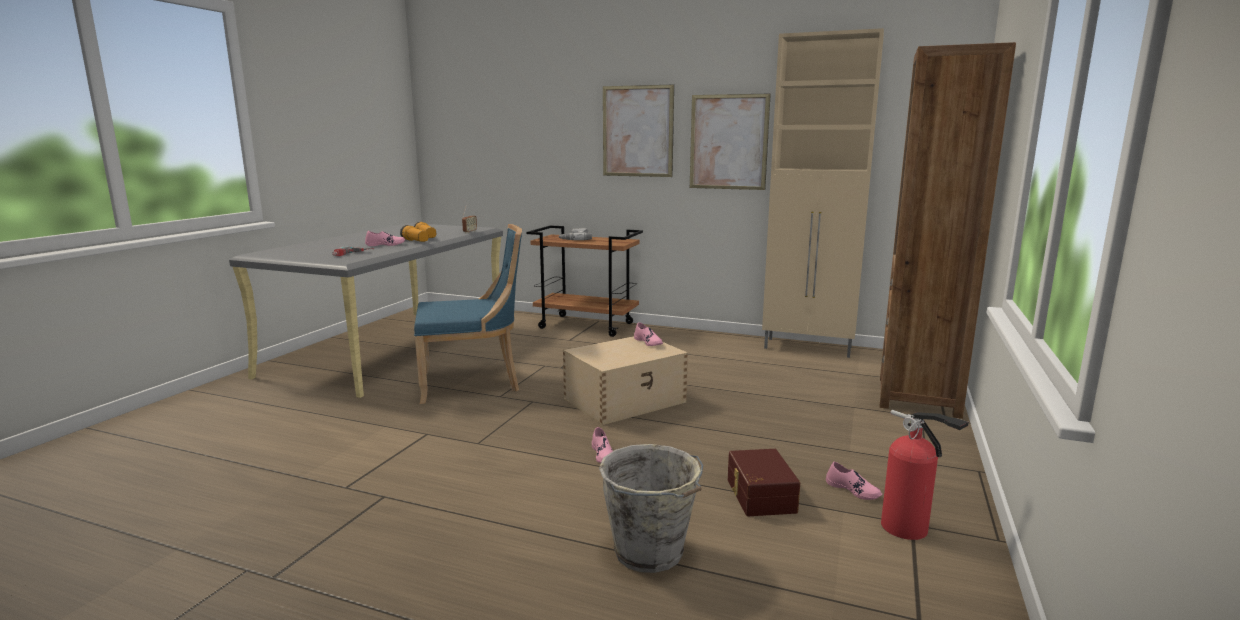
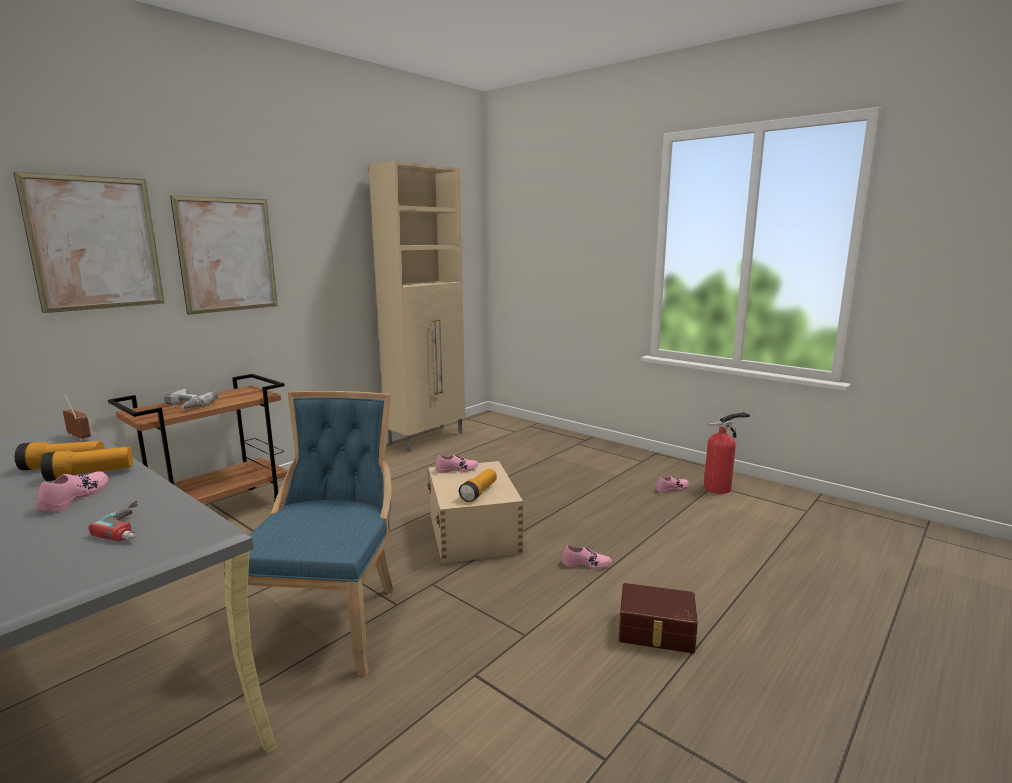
camera: 70 degrees left, 0 degrees up
grey bucket [599,444,703,573] -> none
picture [690,94,771,190] -> picture moved to [13,171,164,313]
brown storage box [728,449,800,516] -> brown storage box moved to [619,583,698,653]
brown bookcase [880,42,1016,419] -> none
none -> flashlight [459,469,497,502]

